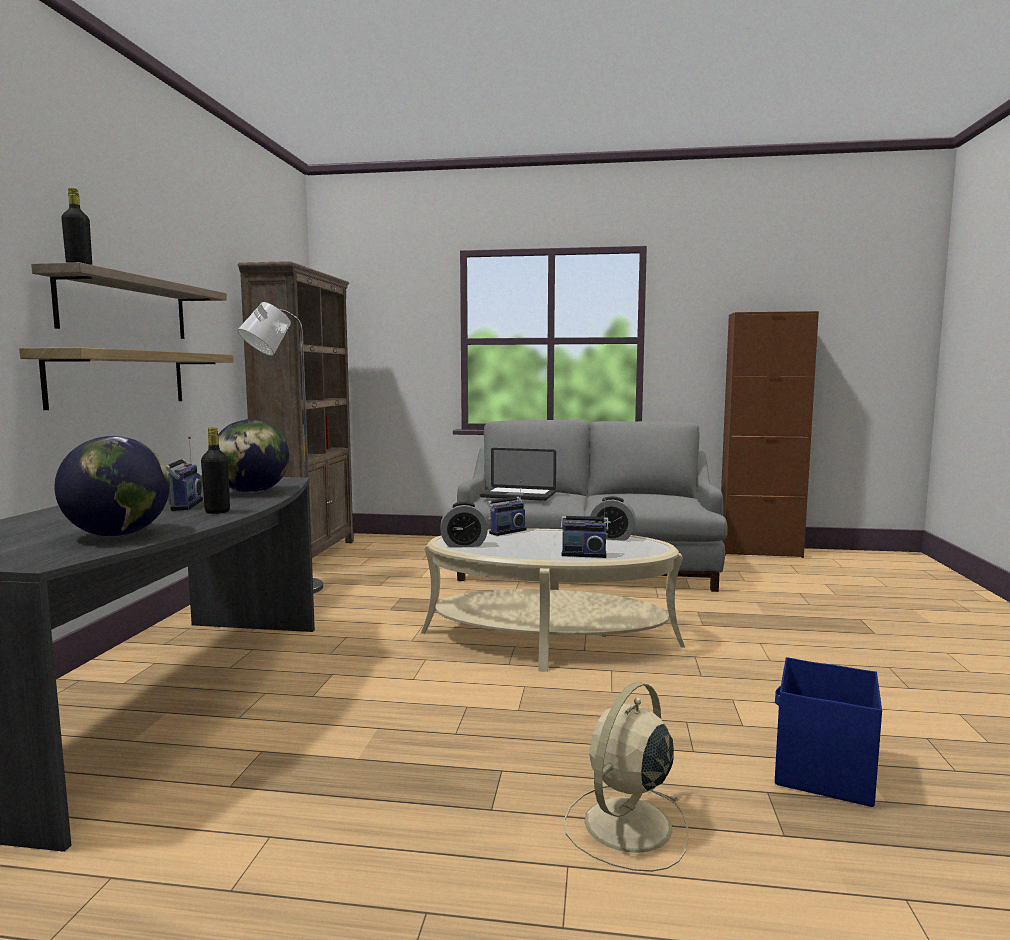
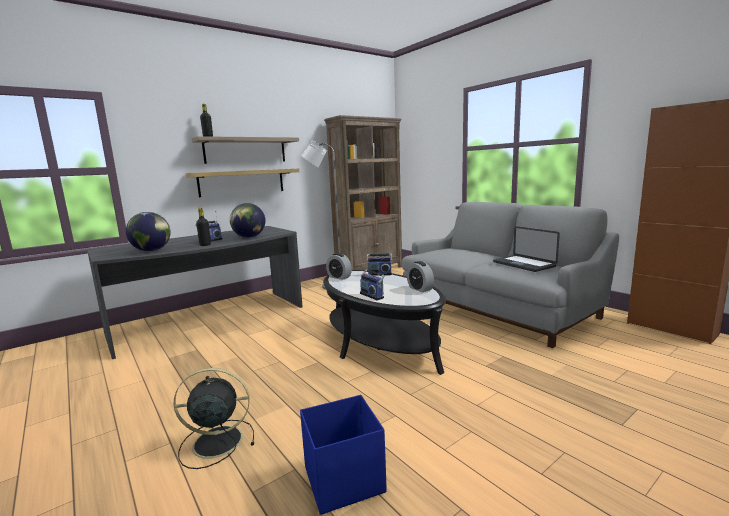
camera: 45 degrees right, 5 degrees up
beige coffee table [421,529,685,672] -> black coffee table [323,270,446,375]
laptop [480,448,556,501] -> laptop moved to [493,226,560,272]
beige fan [564,682,689,872] -> black fan [174,368,254,469]

